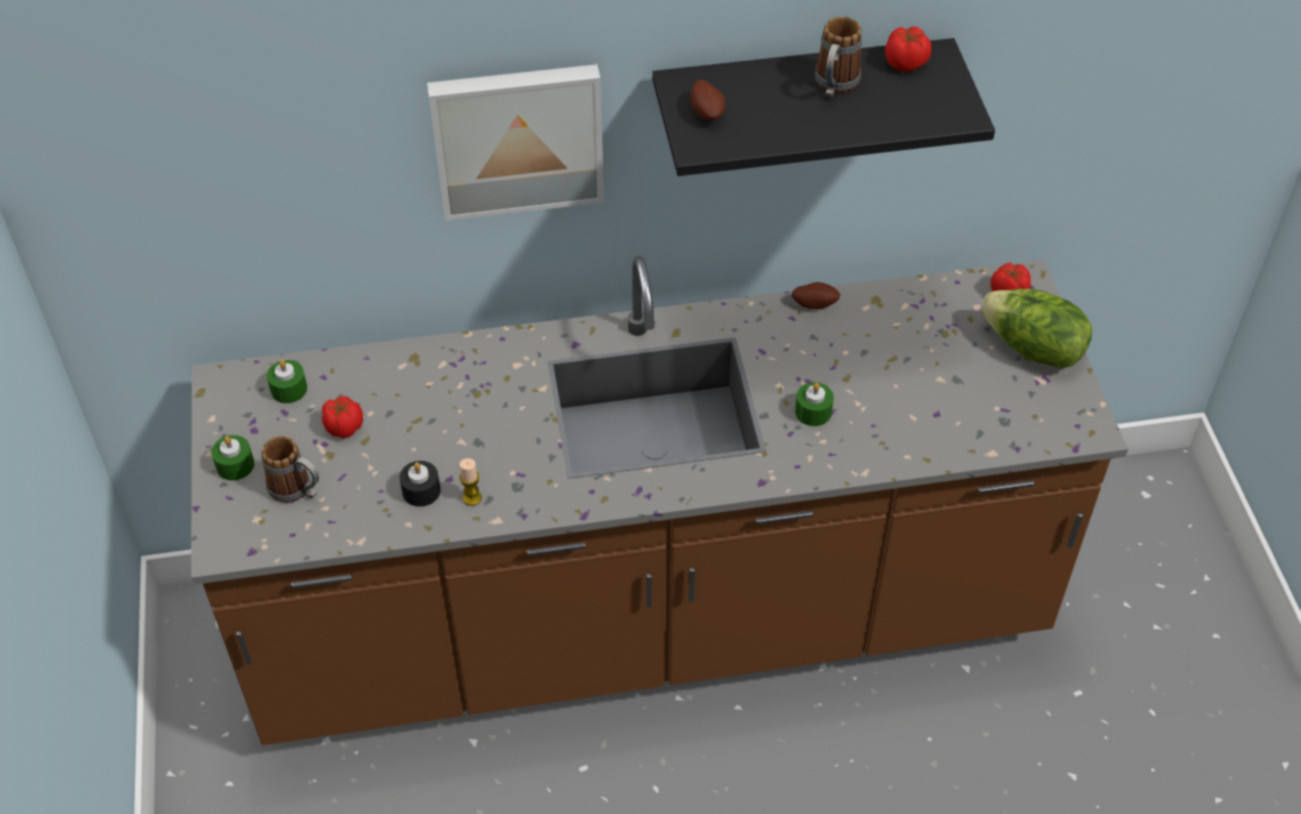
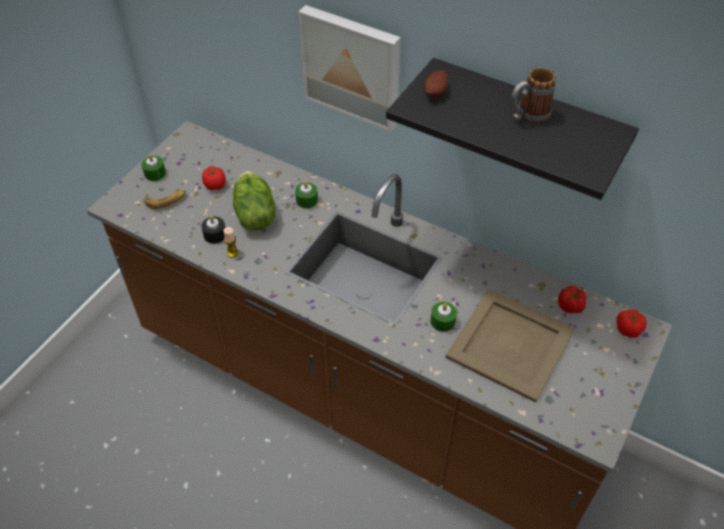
camera: 40 degrees right, 0 degrees up
mug [262,436,319,503] -> banana [144,190,186,209]
green candle [267,360,307,403] -> green candle moved to [295,181,318,209]
potato [792,282,841,309] -> none
tomato [885,27,931,72] -> tomato moved to [558,286,586,313]
lettuce [980,289,1092,369] -> lettuce moved to [233,171,276,231]
none -> beige tray [445,289,575,403]

